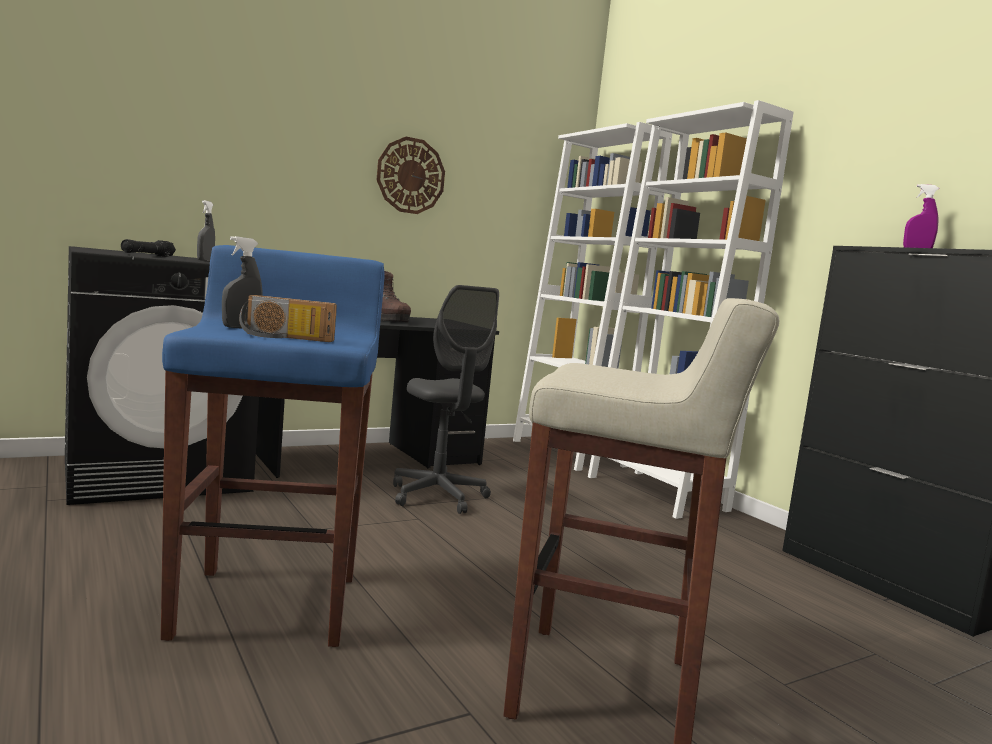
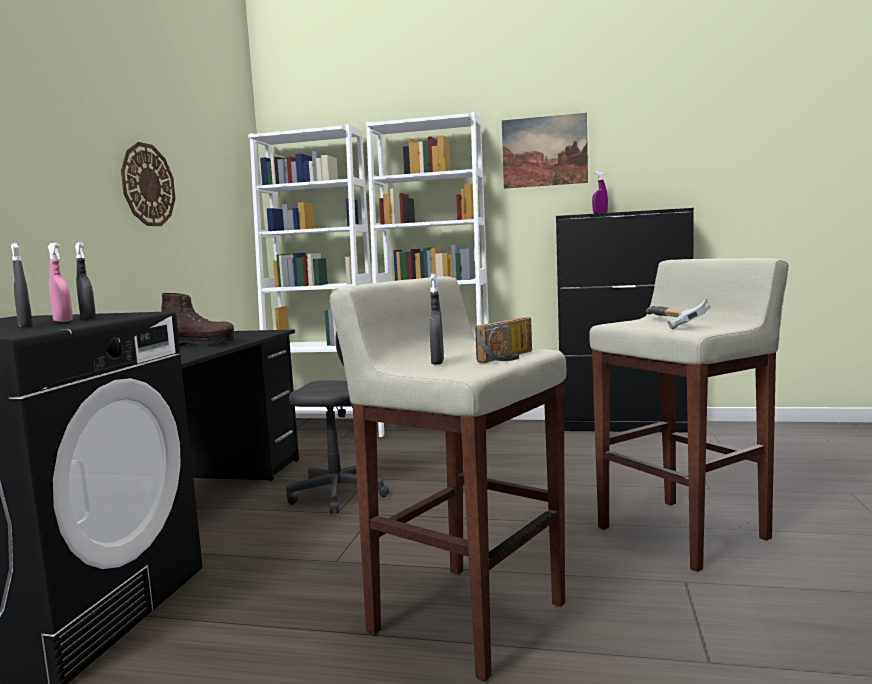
camera: 45 degrees left, 0 degrees up
black flashlight [121,239,176,257] -> grey spray bottle [11,243,33,328]
blue stool [161,245,385,647] -> beige stool [329,276,566,682]
none -> pink spray bottle [48,242,73,322]
none -> picture [502,113,588,189]
none -> hammer [646,298,711,329]

